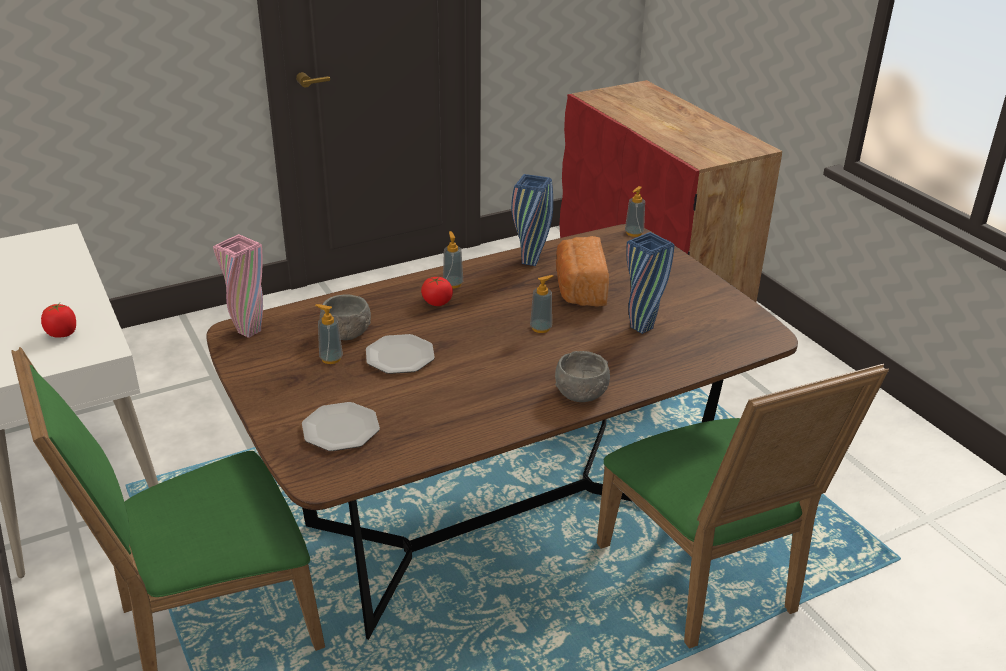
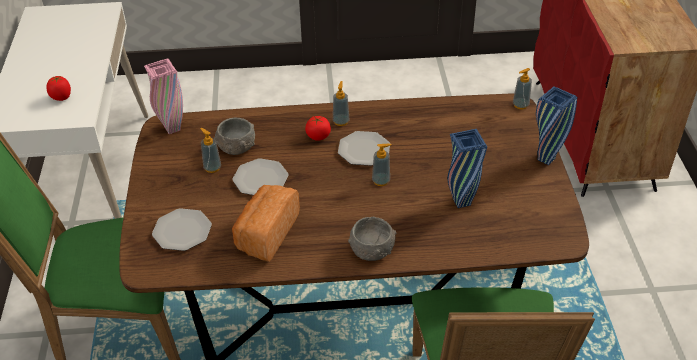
camera: 25 degrees right, 10 degrees up
blue vase [511,174,553,266] -> blue vase moved to [536,86,577,165]
bread [556,236,609,307] -> bread moved to [232,185,300,262]
none -> plate [338,131,390,166]

